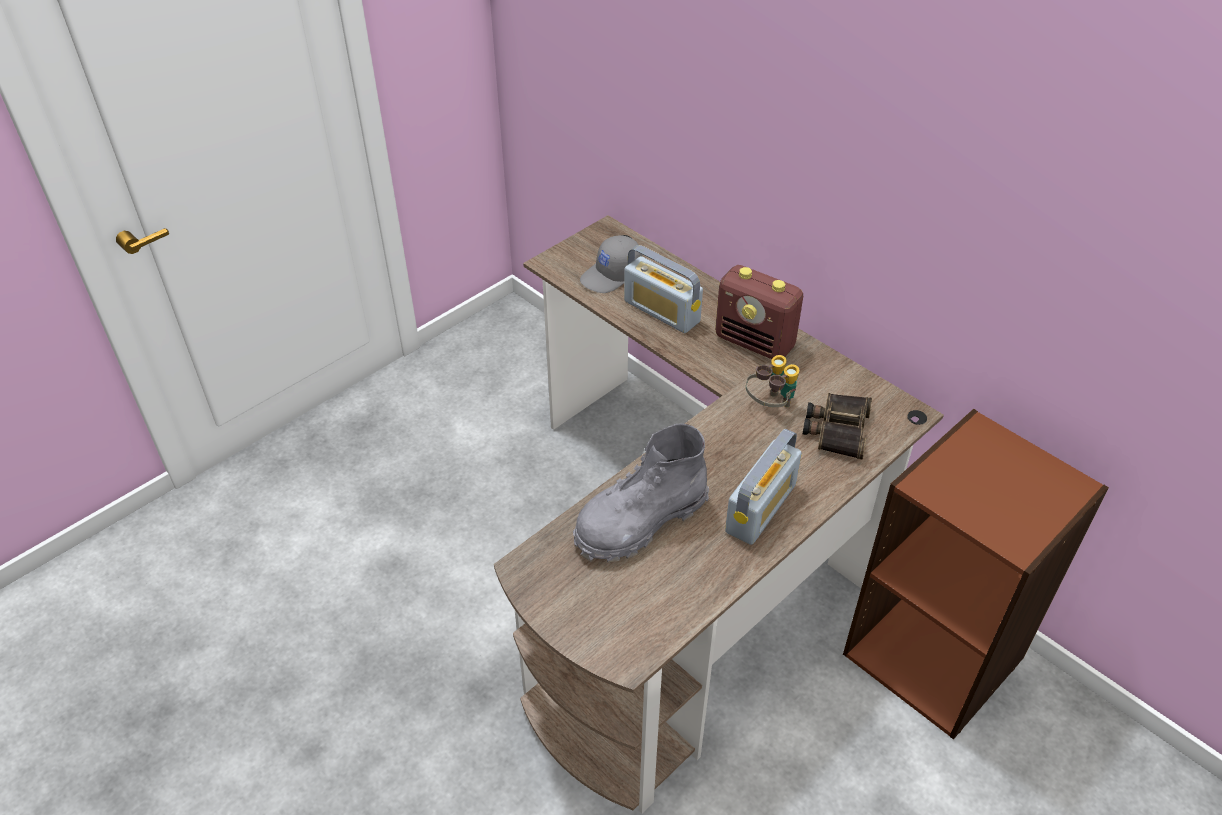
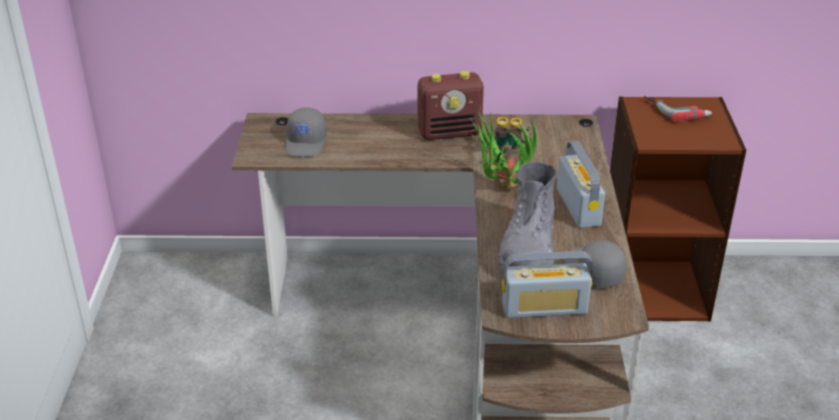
camera: 45 degrees left, 10 degrees down
radio [624,245,703,333] -> radio moved to [502,251,593,318]
binoculars [803,393,872,460] -> none
none -> potted plant [470,109,538,190]
none -> grey cap [565,240,626,288]
none -> power drill [644,96,712,122]

